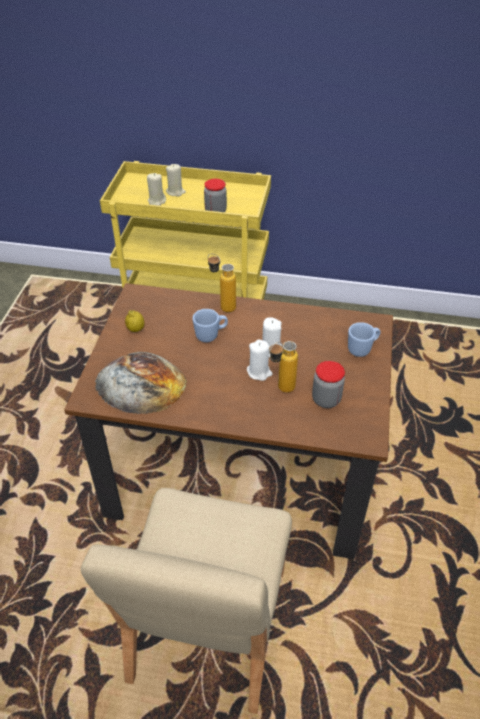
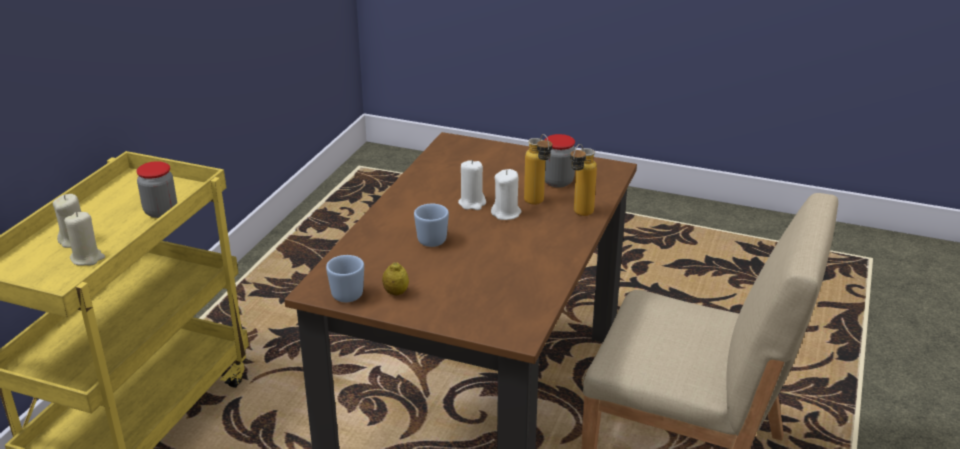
camera: 80 degrees left, 15 degrees down
bread [95,352,187,414] -> none
bottle [208,253,236,313] -> bottle moved to [570,144,597,216]
blue mug [348,322,381,357] -> blue mug moved to [326,255,364,302]

